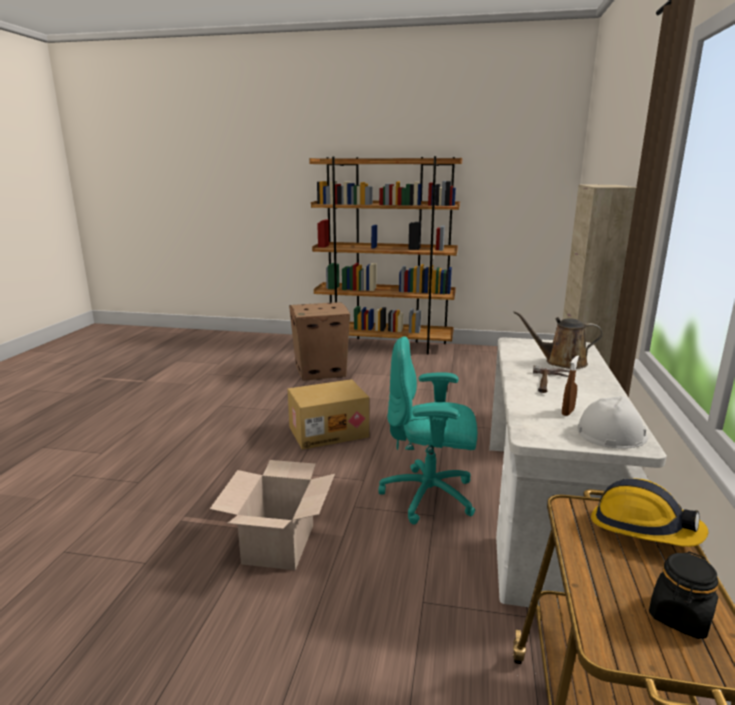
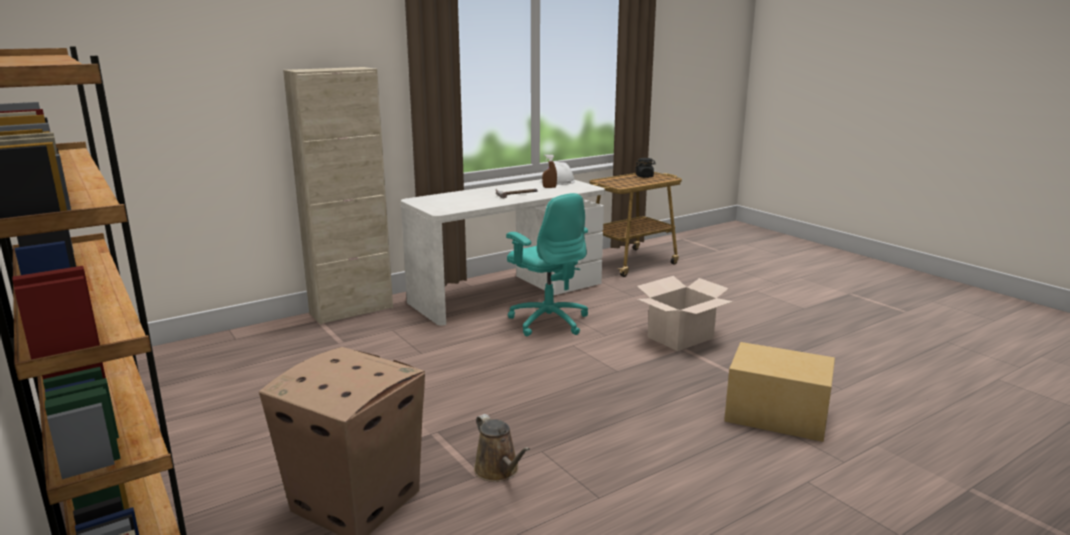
camera: 135 degrees left, 0 degrees up
cardboard box [288,379,369,450] -> cardboard box moved to [724,342,835,442]
brown watering can [513,311,603,369] -> brown watering can moved to [474,414,530,482]
hard hat [591,478,708,547] -> none

